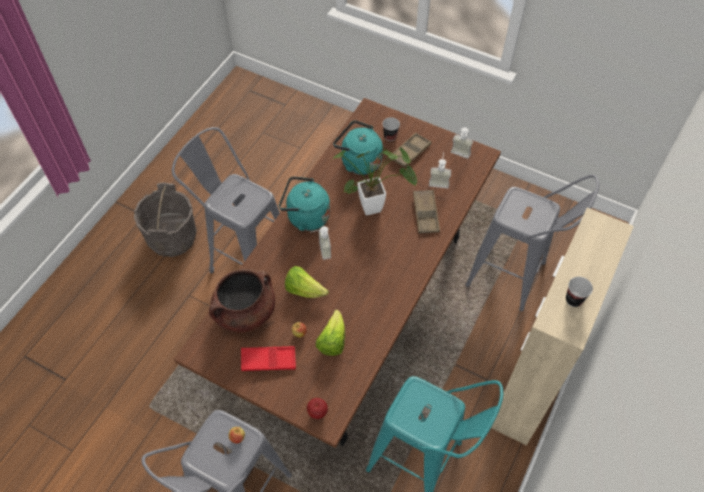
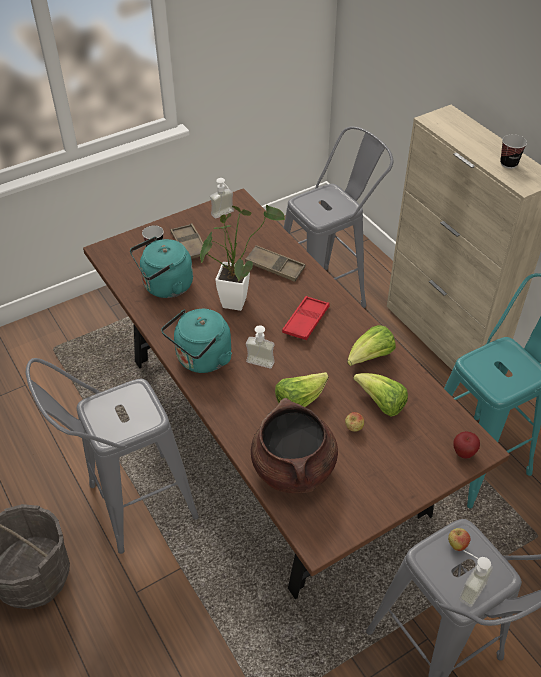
camera: 60 degrees left, 10 degrees down
red tray [241,346,296,371] -> red tray moved to [282,296,330,340]
soap dispenser [429,152,451,189] -> soap dispenser moved to [459,550,493,607]
none -> lettuce [347,325,396,366]

